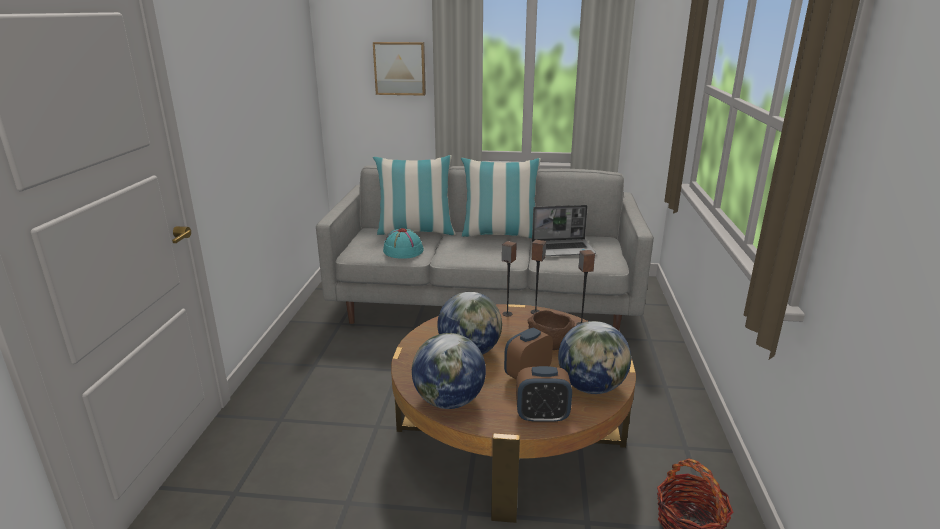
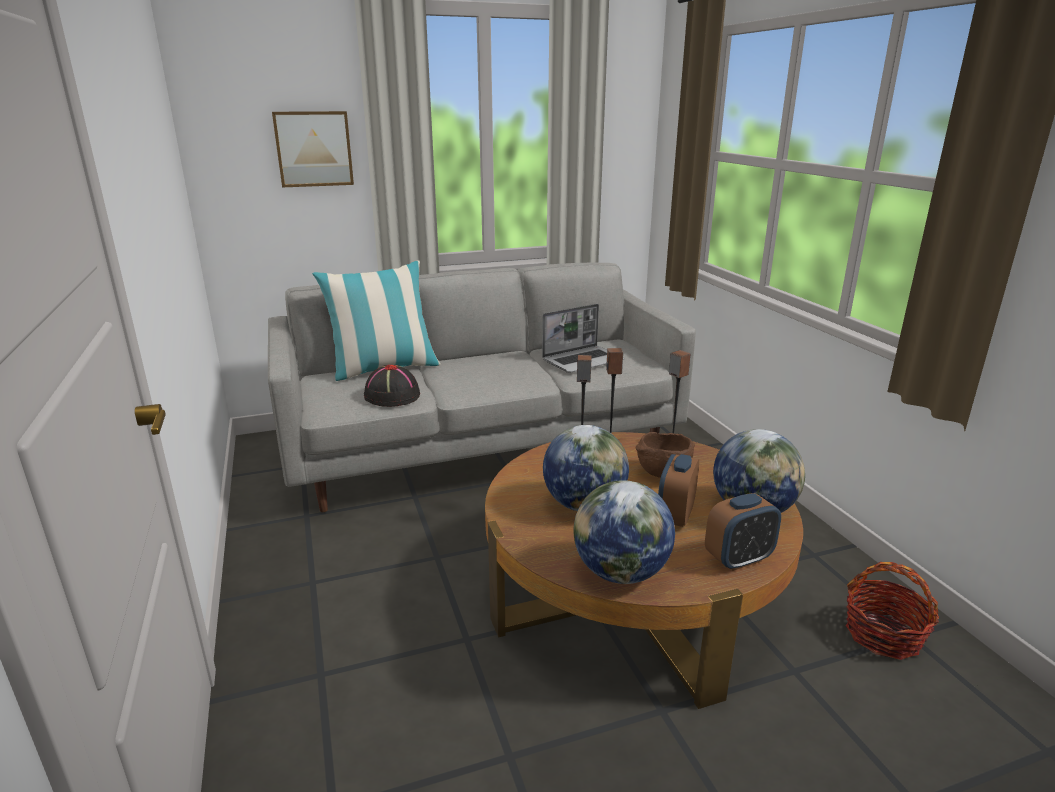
camera: 25 degrees left, 0 degrees up
turquoise hat [383,228,424,259] -> black hat [364,365,420,407]
pillow [461,158,541,238] -> none

